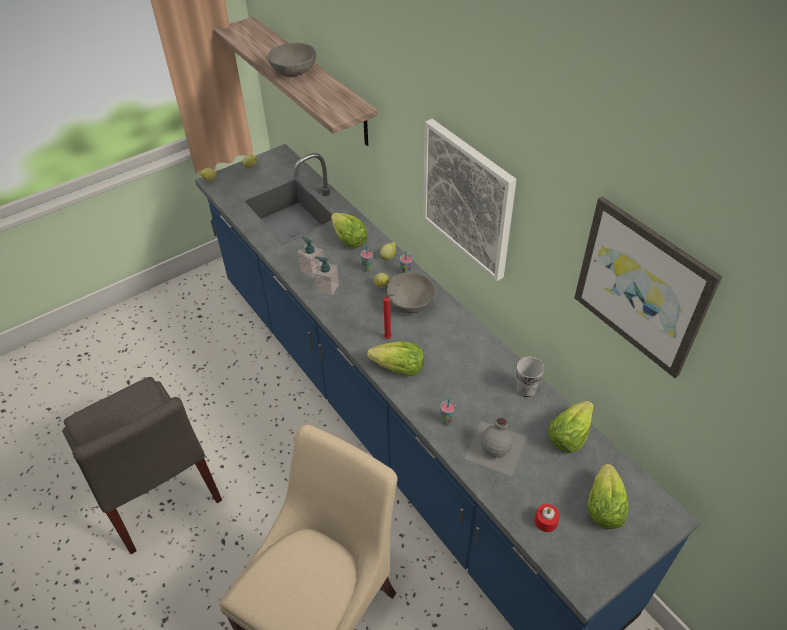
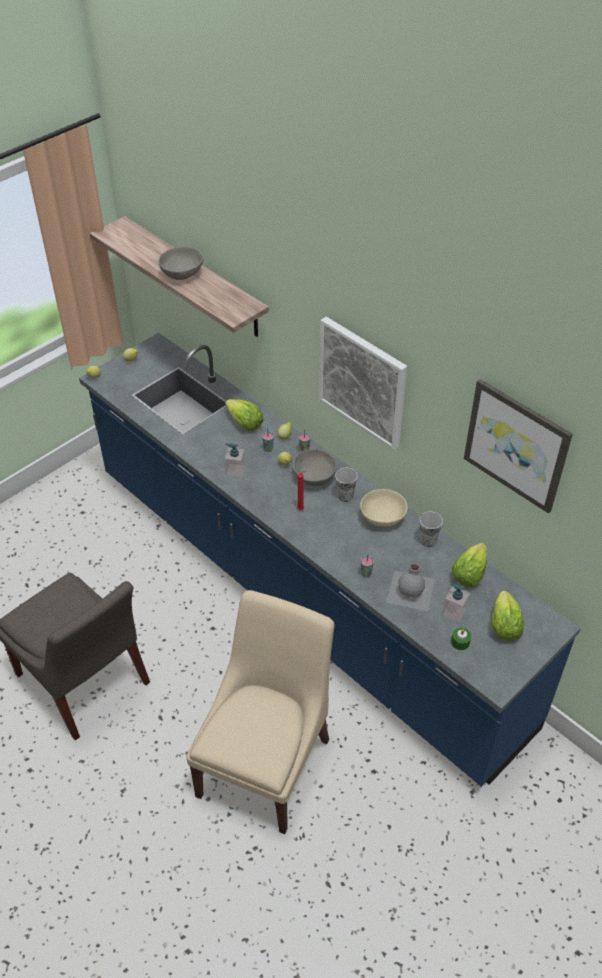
camera: 10 degrees left, 0 degrees up
soap dispenser [297,236,323,278] -> soap dispenser moved to [442,583,470,623]
lettuce [367,341,424,376] -> none
red candle [535,504,560,532] -> green candle [451,628,471,650]
none -> cup [335,467,358,502]
none -> beige bowl [360,489,408,527]

